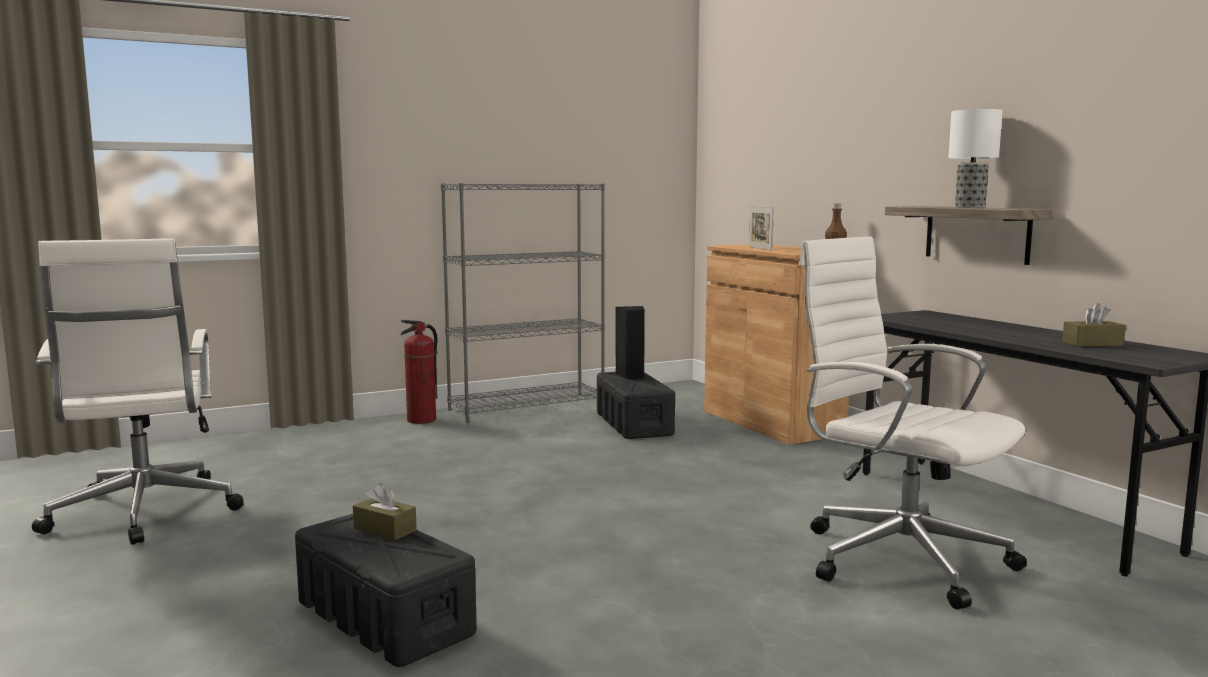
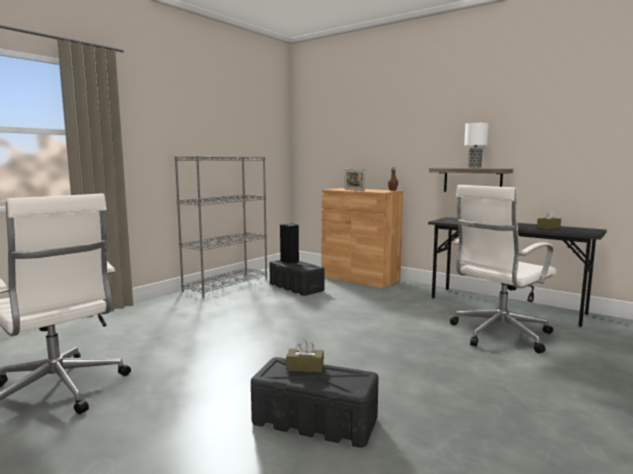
camera: 25 degrees left, 0 degrees up
fire extinguisher [401,320,438,424] -> none
white office chair [799,237,1027,610] -> white office chair turned 60 degrees counterclockwise [450,185,556,354]

